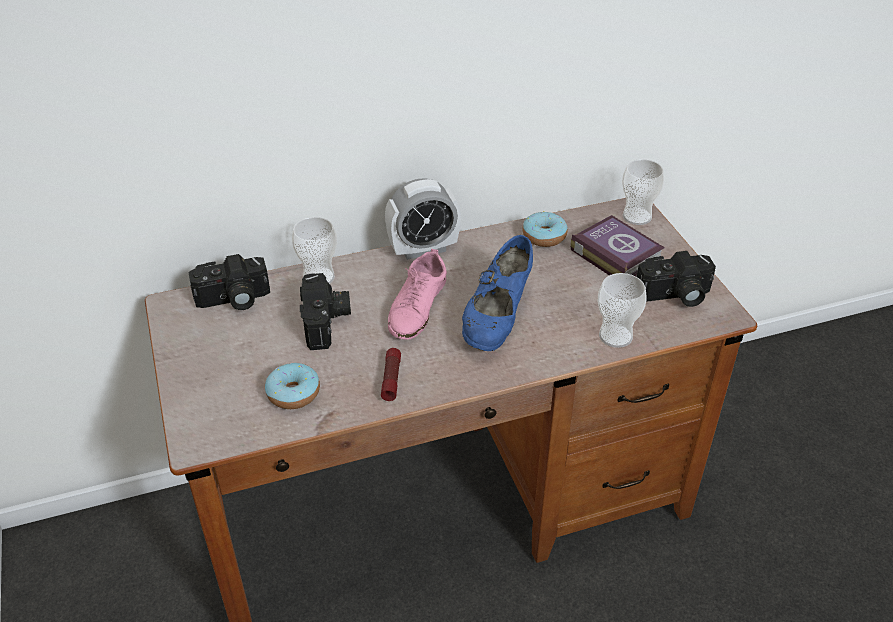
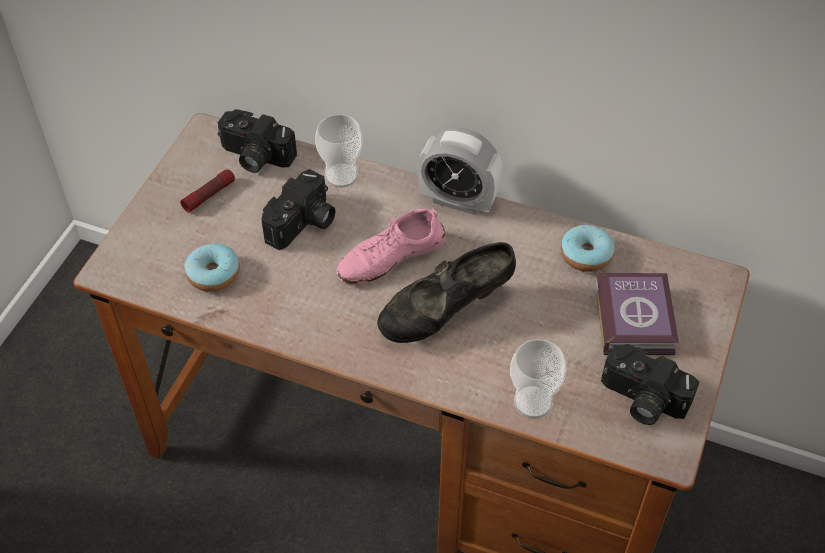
camera: 40 degrees right, 10 degrees up
flashlight [381,348,401,401] -> flashlight moved to [180,169,235,213]
blue shoe [462,235,533,351] -> black shoe [377,242,516,343]
cup [622,159,664,225] -> none

